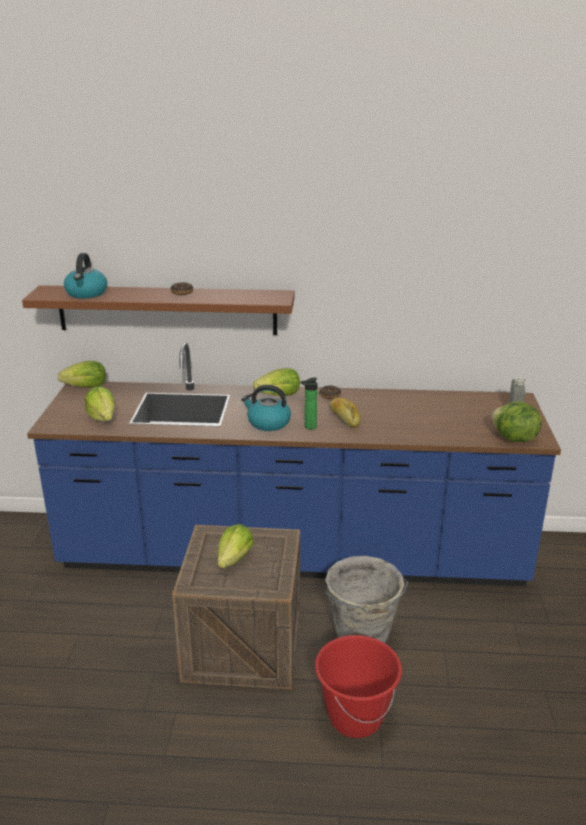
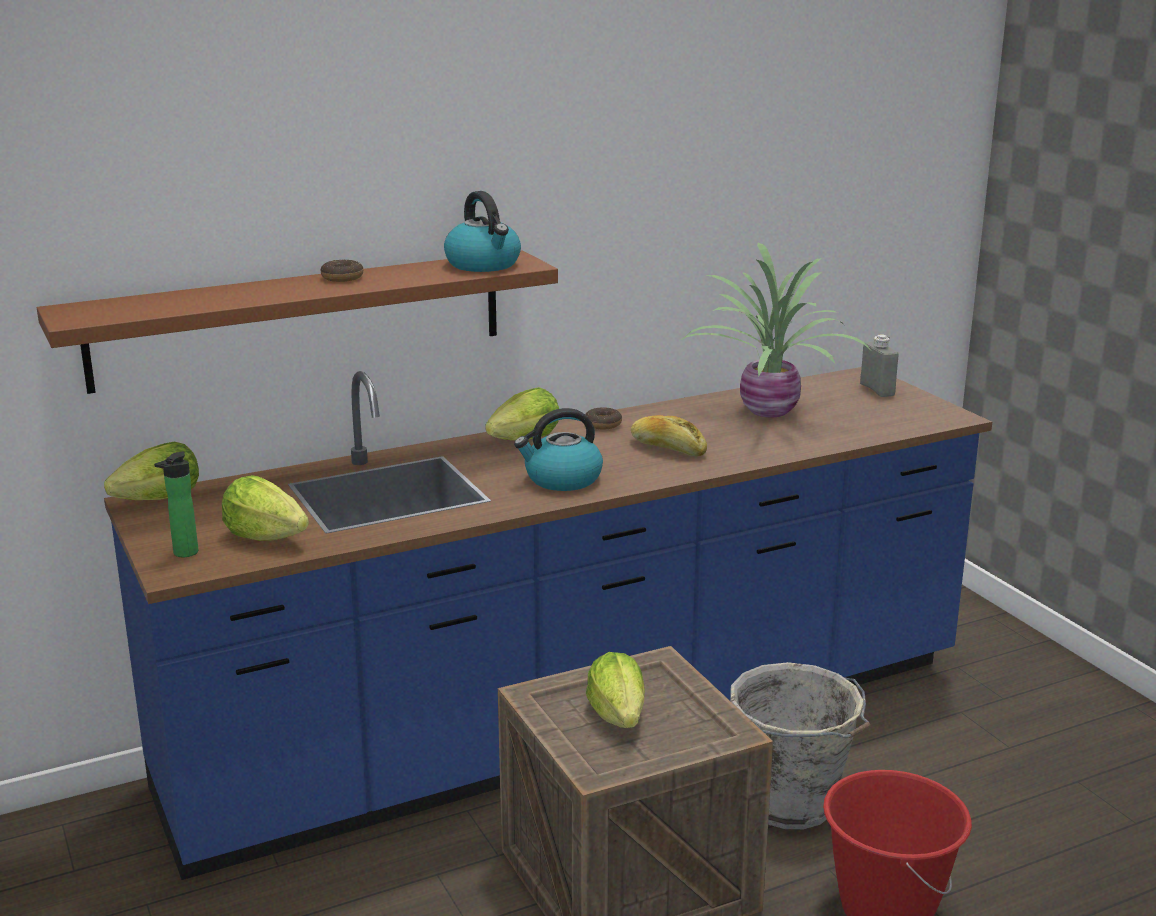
camera: 30 degrees left, 5 degrees down
kettle [64,253,107,298] -> kettle moved to [444,191,521,272]
bottle [300,378,317,430] -> bottle moved to [154,451,198,557]
lettuce [491,401,542,442] -> none
none -> potted plant [680,243,870,417]

